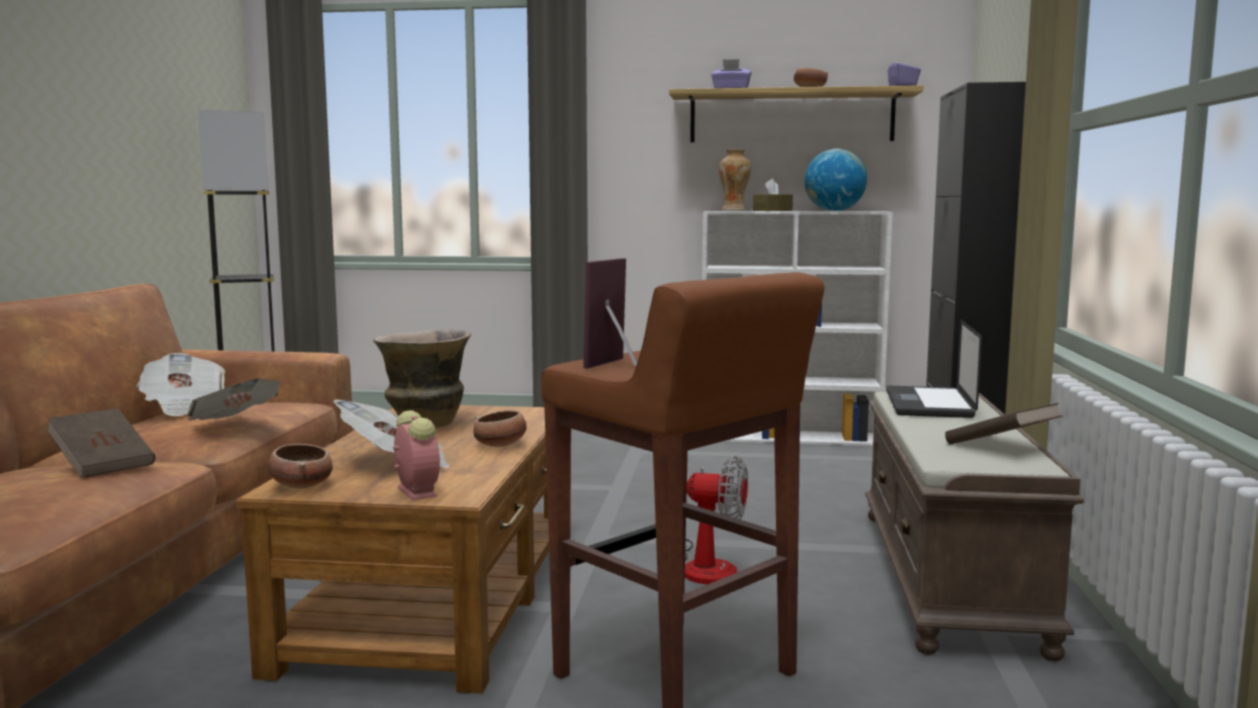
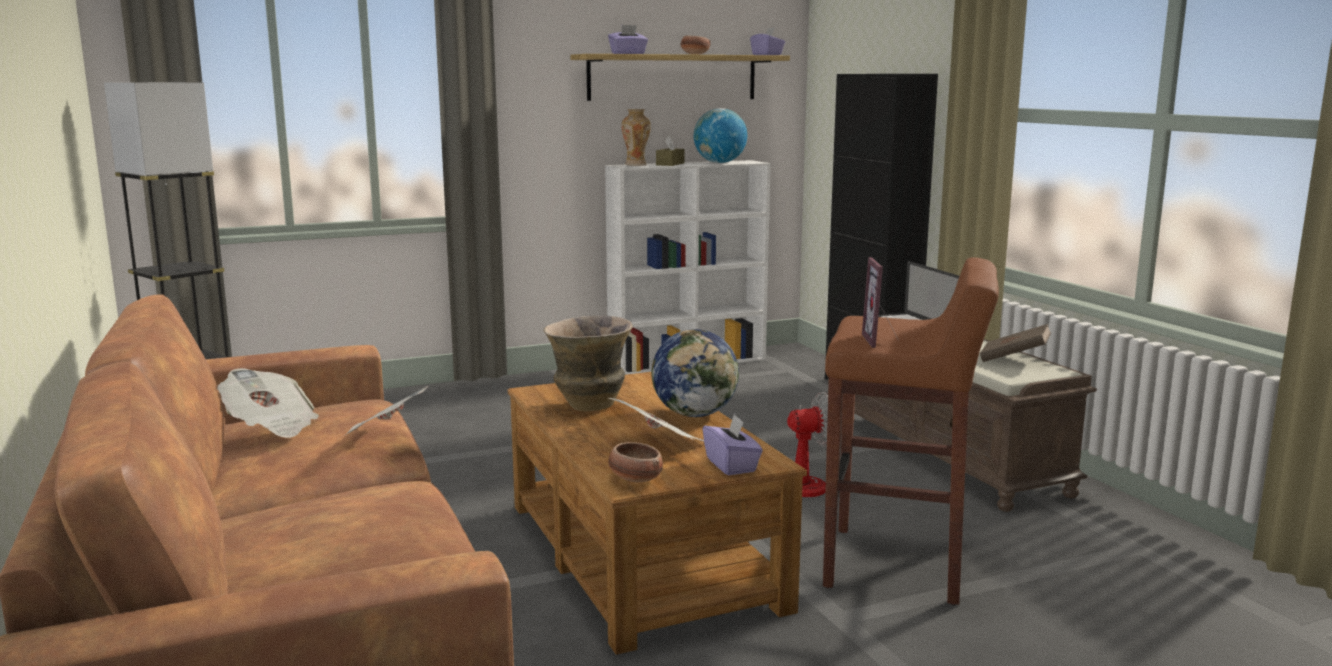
camera: 30 degrees left, 5 degrees up
brown book [47,408,155,478] -> none
alarm clock [393,410,440,500] -> purple tissue box [703,414,763,475]
bowl [474,410,527,447] -> globe [651,329,739,417]

